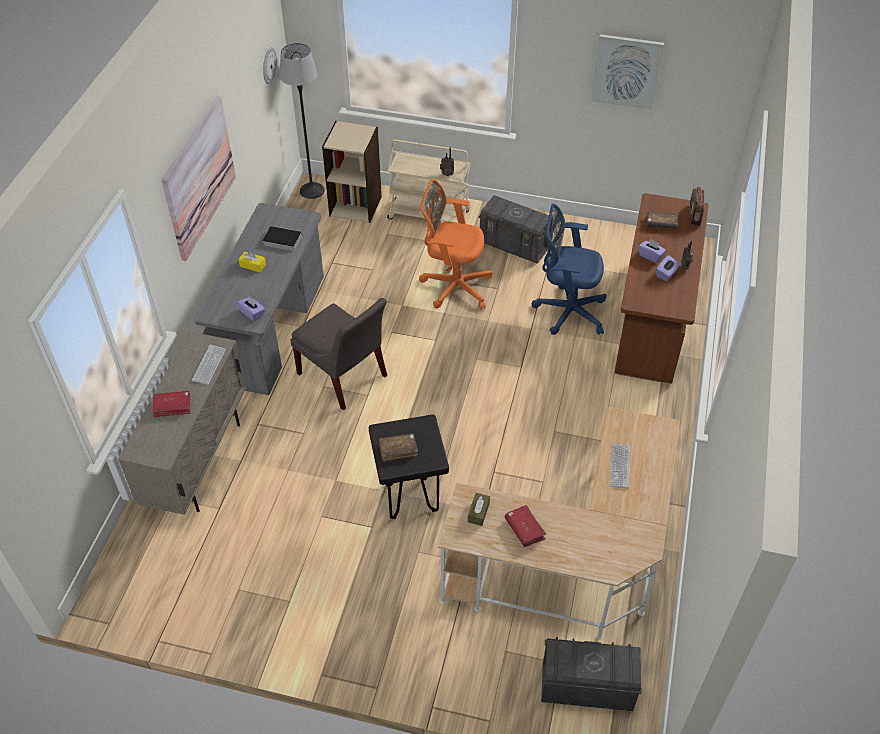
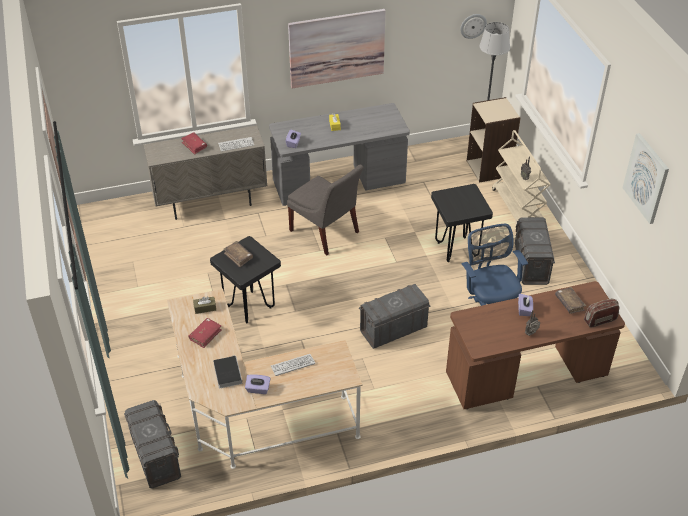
camera: 60 degrees right, 5 degrees down
book [262,226,302,251] -> book moved to [213,356,243,388]
grey chair [290,298,387,410] -> grey chair turned 60 degrees counterclockwise [287,165,364,255]
orange office chair [419,179,493,309] -> black stool [431,184,493,262]
purple tissue box [656,255,680,282] -> purple tissue box moved to [245,374,271,394]
none -> grey storage box [359,284,431,349]

